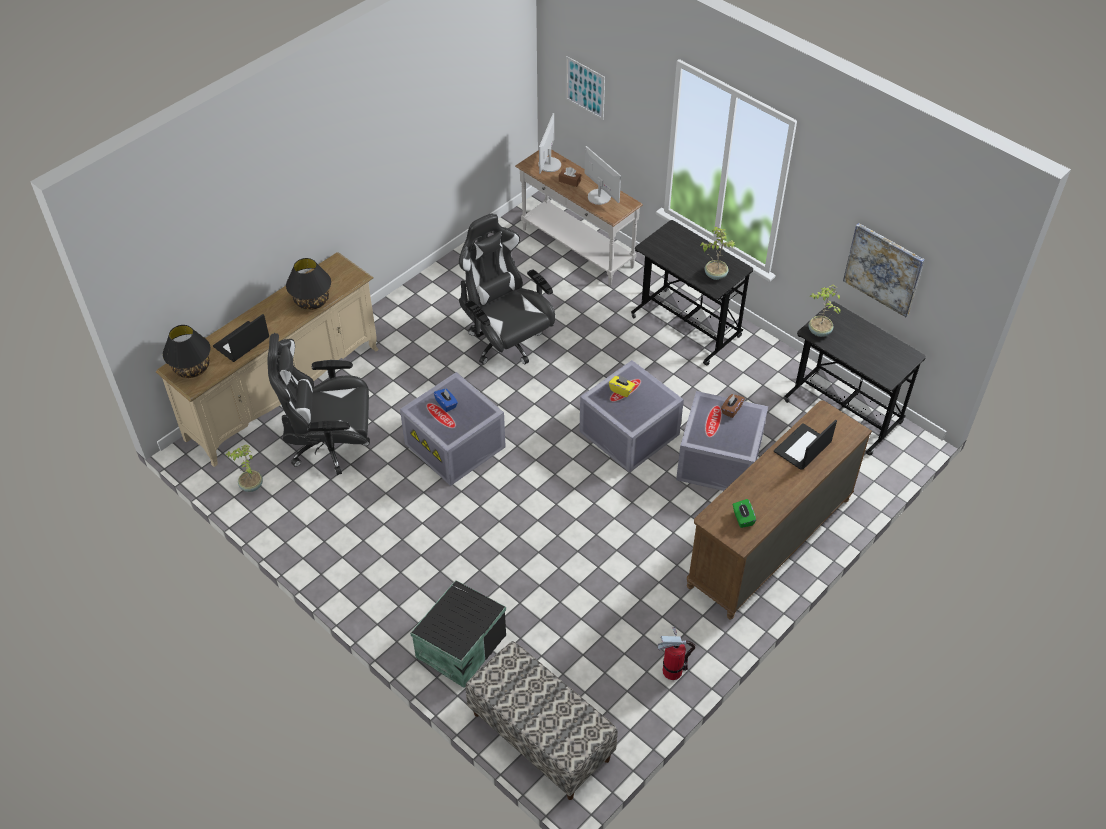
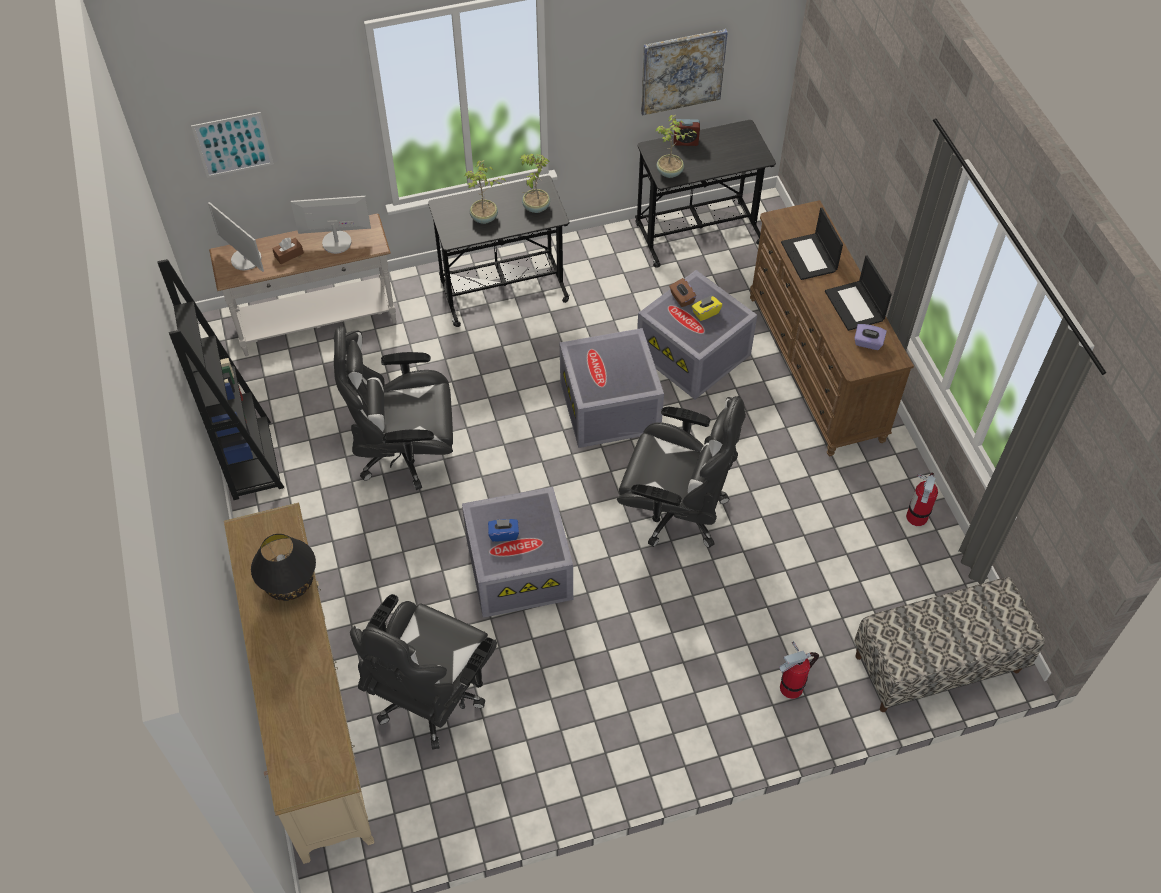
camera: 60 degrees left, 5 degrees up
black table lamp [163,325,211,378] -> none
laptop [213,314,269,362] -> laptop moved to [825,255,892,331]
potted plant [226,444,263,492] -> potted plant moved to [464,160,507,224]
black storage box [410,580,506,688] -> fire extinguisher [779,641,819,699]
yellow tissue box [609,375,635,397] -> yellow tissue box moved to [691,296,722,321]
green tissue box [732,499,756,528] -> purple tissue box [854,324,887,350]
none -> black bookcase [157,259,284,500]
none -> black office chair [617,396,746,548]
none -> alarm clock [674,119,700,146]

